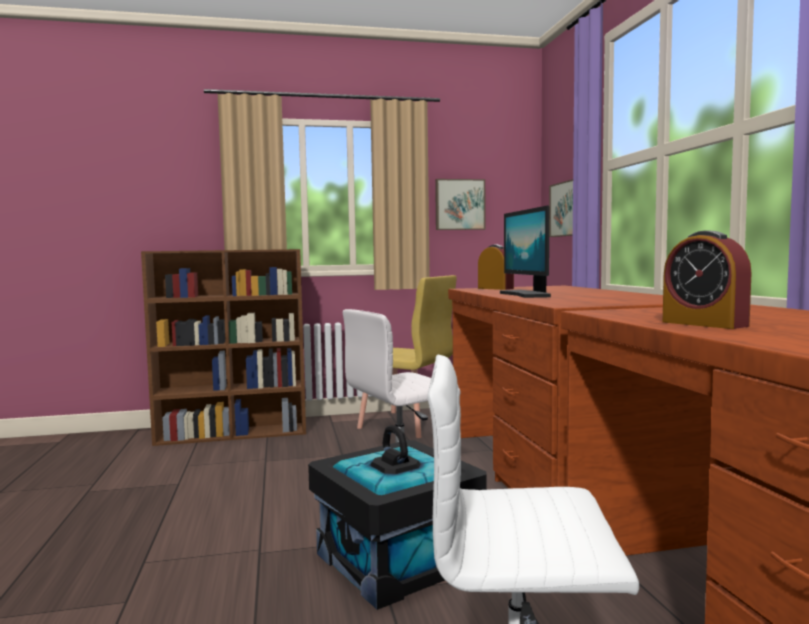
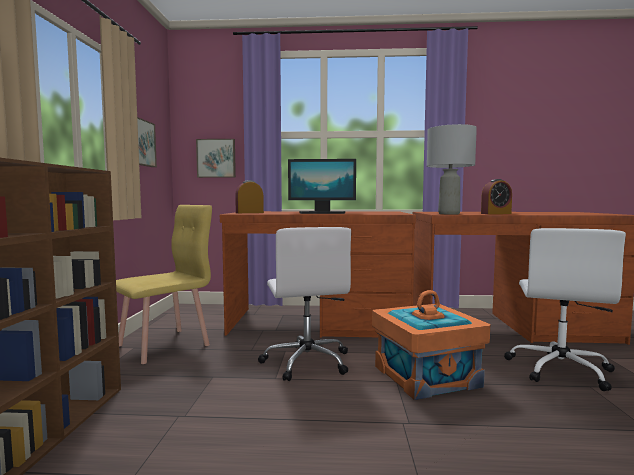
camera: 75 degrees left, 0 degrees up
black storage box [308,425,487,610] -> orange storage box [372,290,490,400]
none -> grey table lamp [427,124,477,214]

